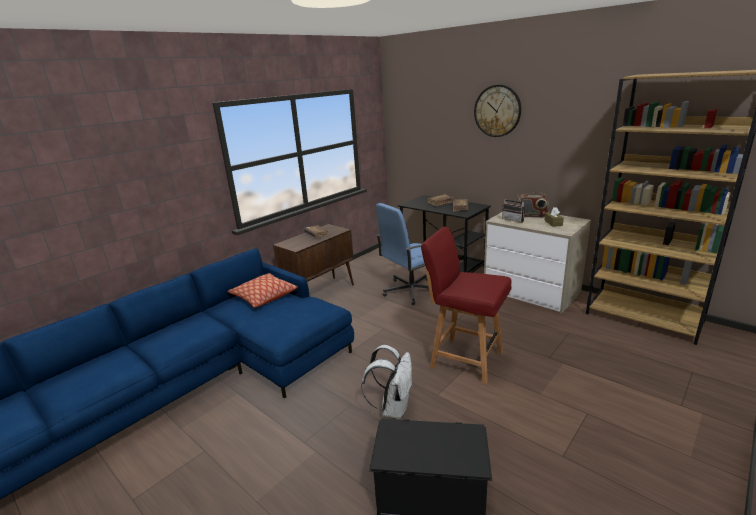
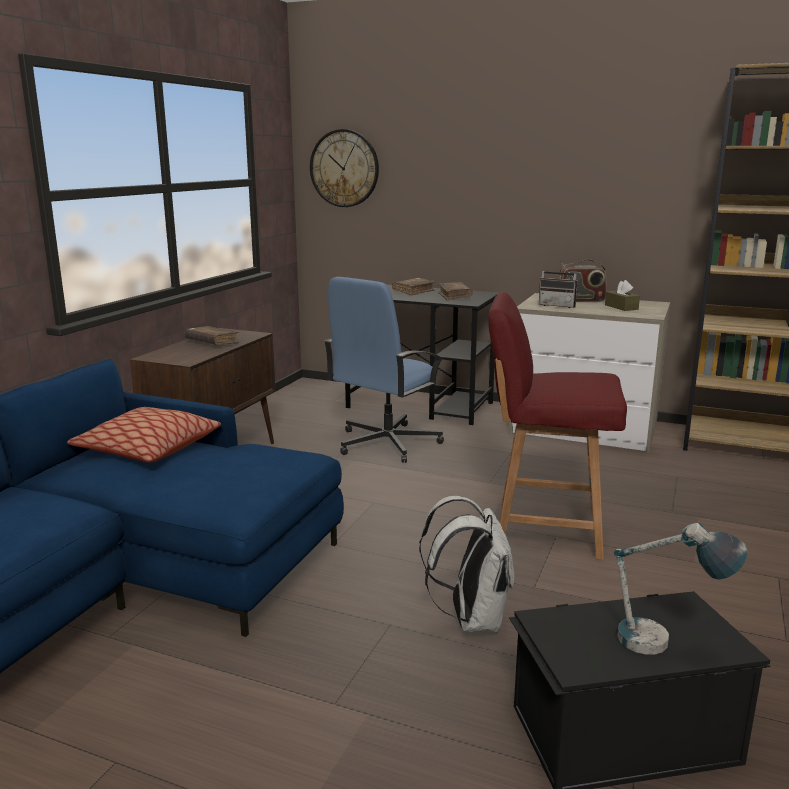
camera: 20 degrees left, 5 degrees down
wall clock [474,85,521,137] -> wall clock moved to [310,129,379,207]
none -> table lamp [614,523,748,655]

